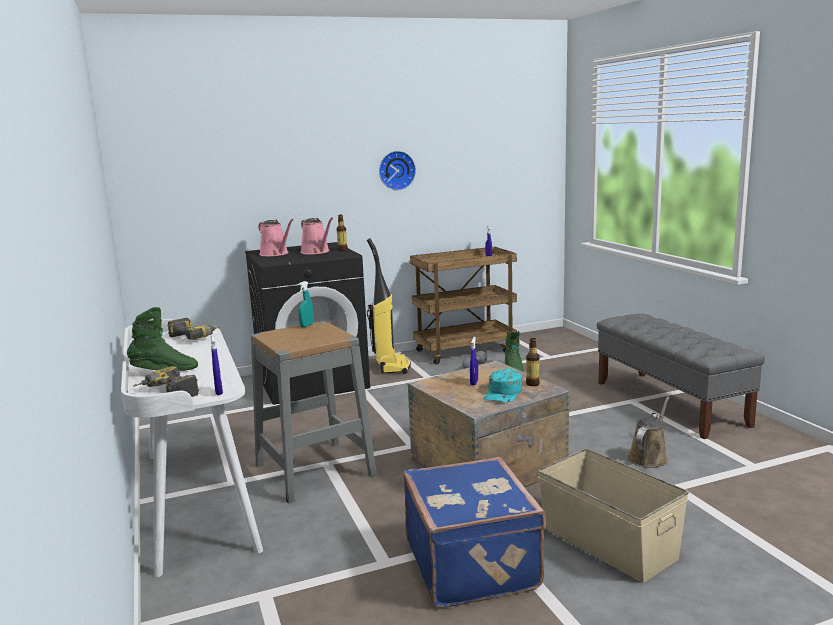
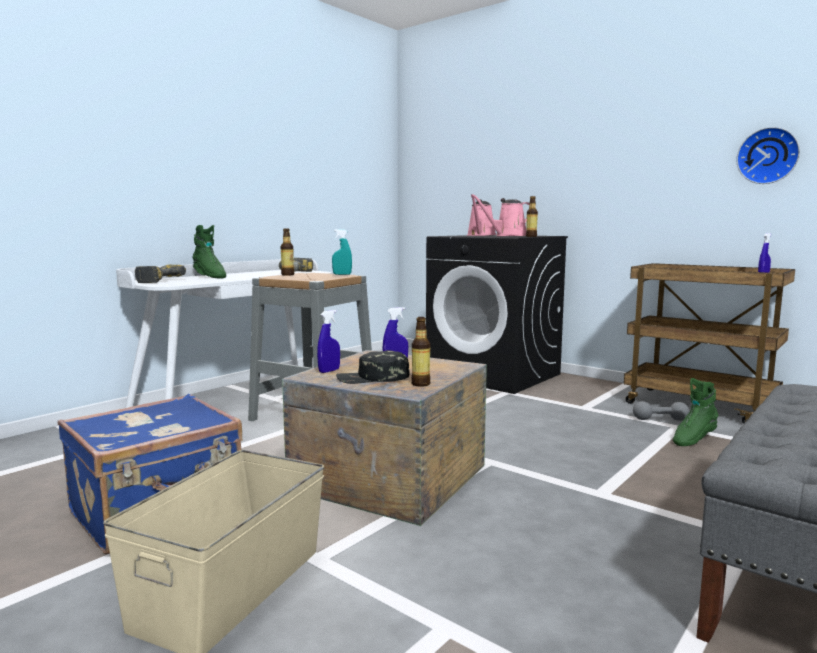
camera: 60 degrees right, 5 degrees down
blue spray bottle [211,334,223,395] -> blue spray bottle moved to [317,310,340,373]
pink watering can [301,217,333,254] -> pink watering can turned 45 degrees clockwise [471,194,529,236]
vacuum cleaner [367,238,411,374] -> none
wall clock [379,151,416,191] -> wall clock moved to [736,127,800,184]
turquoise cap [484,369,522,402] -> black cap [336,350,409,384]
brown watering can [628,396,670,468] -> none
none -> bottle [280,228,294,276]

